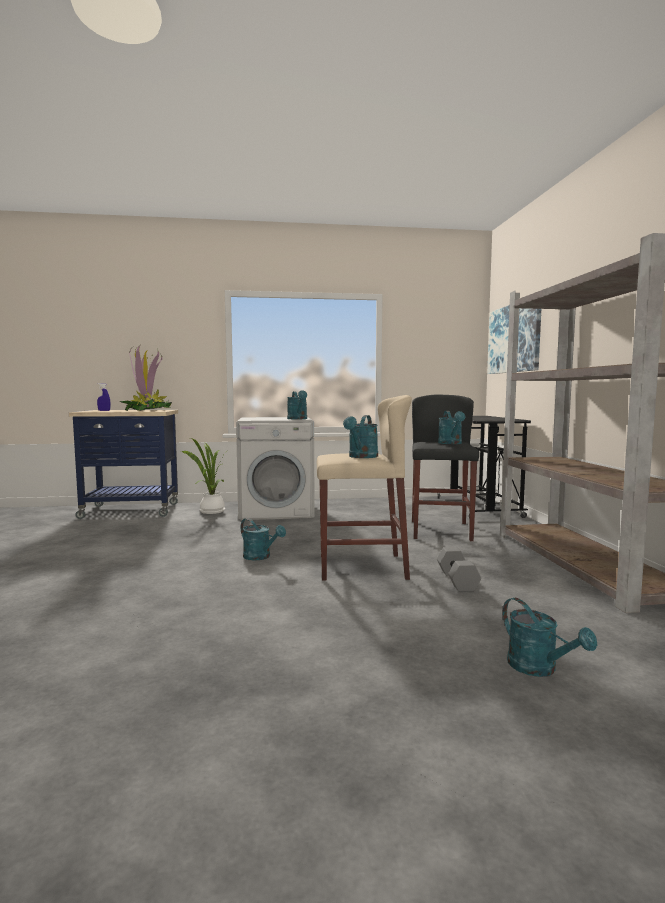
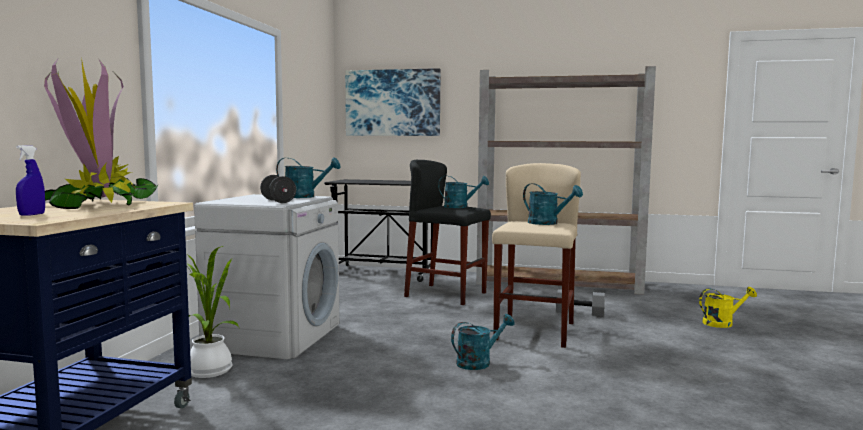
camera: 70 degrees left, 0 degrees up
turquoise watering can [503,597,597,677] -> yellow watering can [699,287,757,328]
none -> black dumbbell [260,175,296,203]

